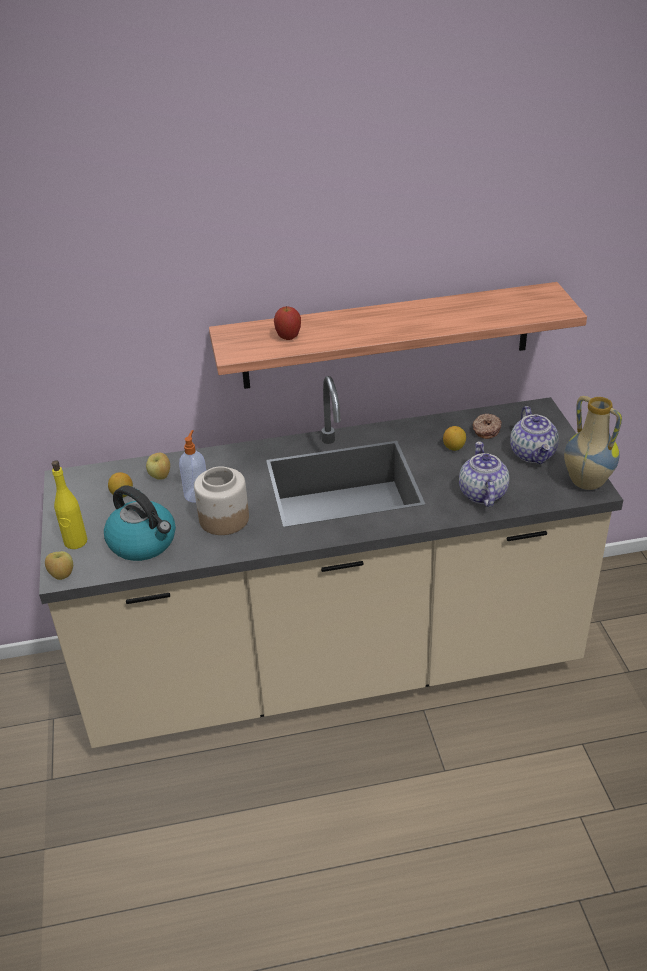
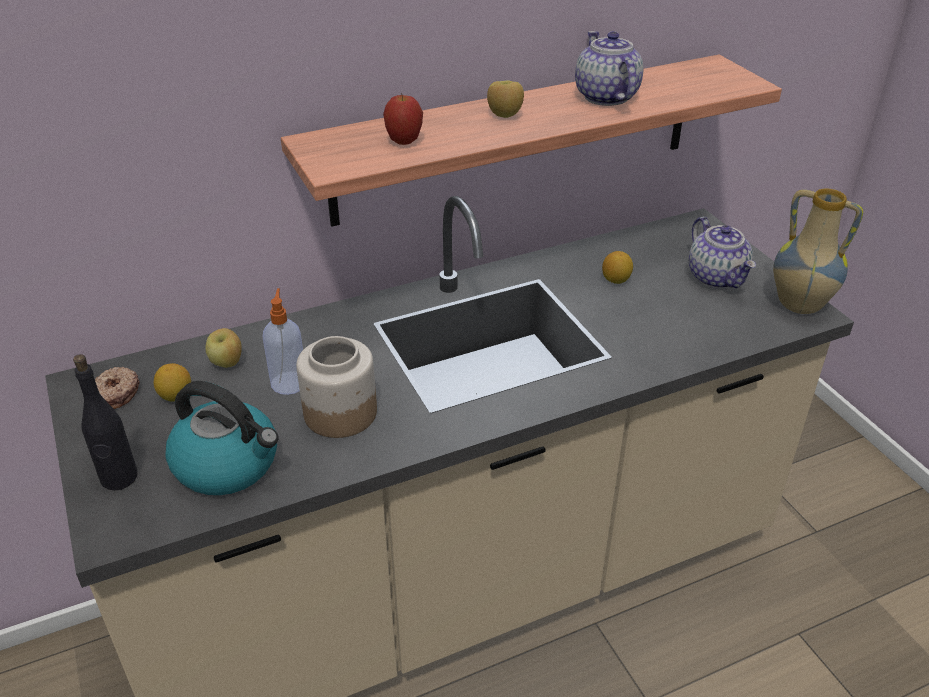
camera: 15 degrees left, 0 degrees up
apple [45,551,73,580] -> apple moved to [487,80,524,118]
yellow bottle [52,460,87,549] -> black bottle [73,354,138,490]
teapot [459,442,509,507] -> teapot moved to [575,31,643,106]
donut [472,413,502,439] -> donut moved to [95,367,140,409]

